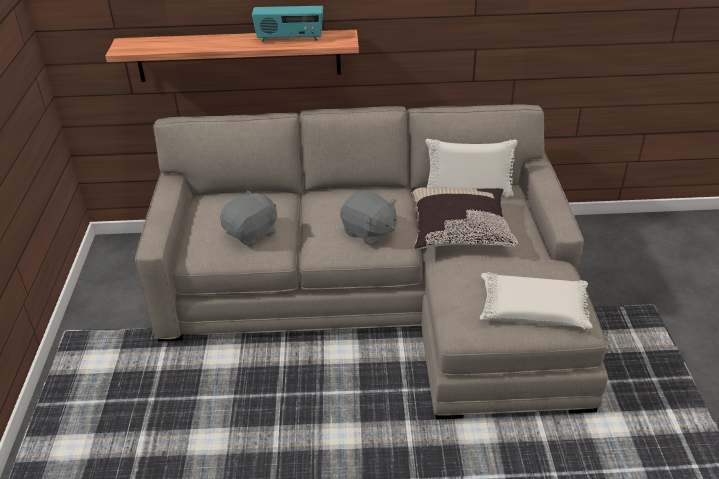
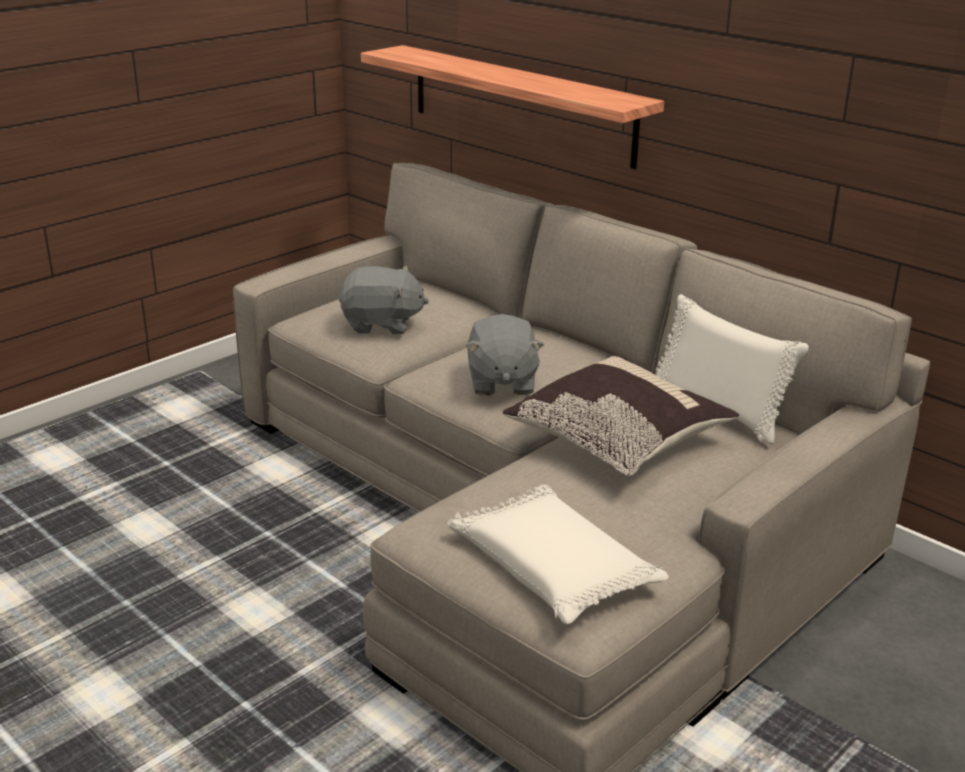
camera: 45 degrees right, 10 degrees down
radio [252,6,323,42] -> none

